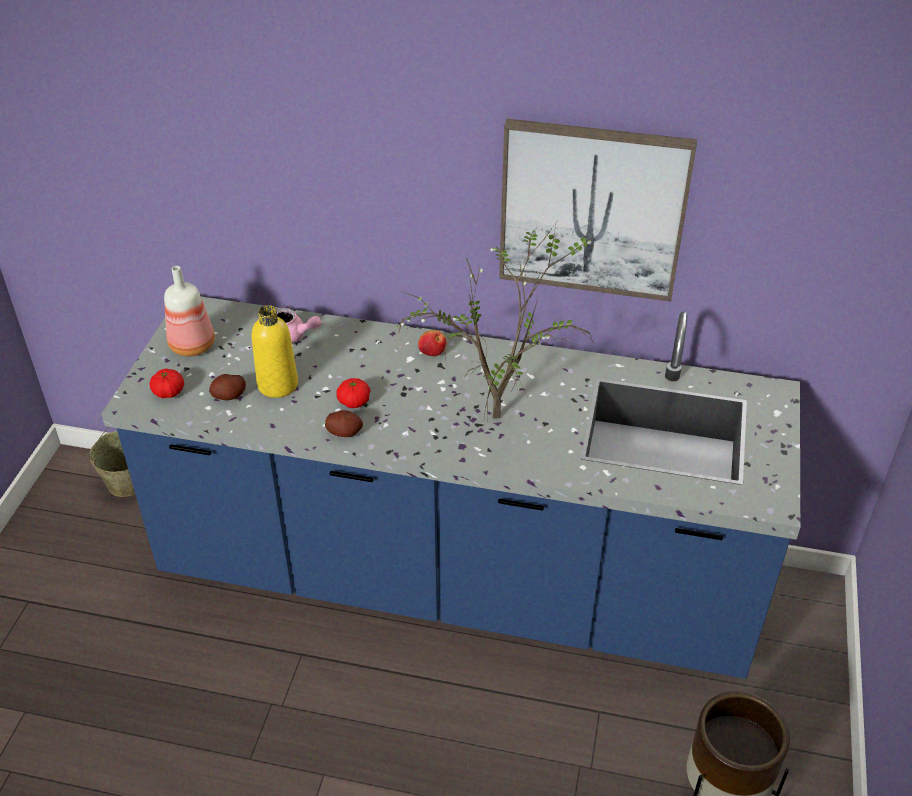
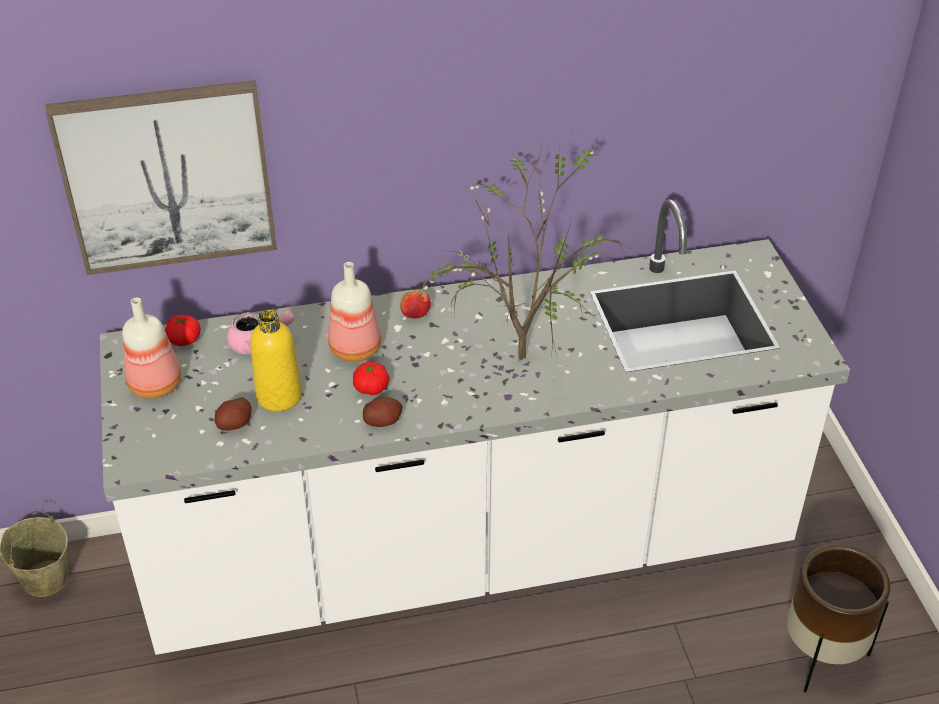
camera: 25 degrees left, 0 degrees up
blue counter [101,297,800,679] -> white counter [100,199,850,655]
tomato [149,369,184,398] -> tomato moved to [165,315,201,346]
picture [499,119,697,302] -> picture moved to [46,80,277,275]
none -> bottle [328,262,381,362]

